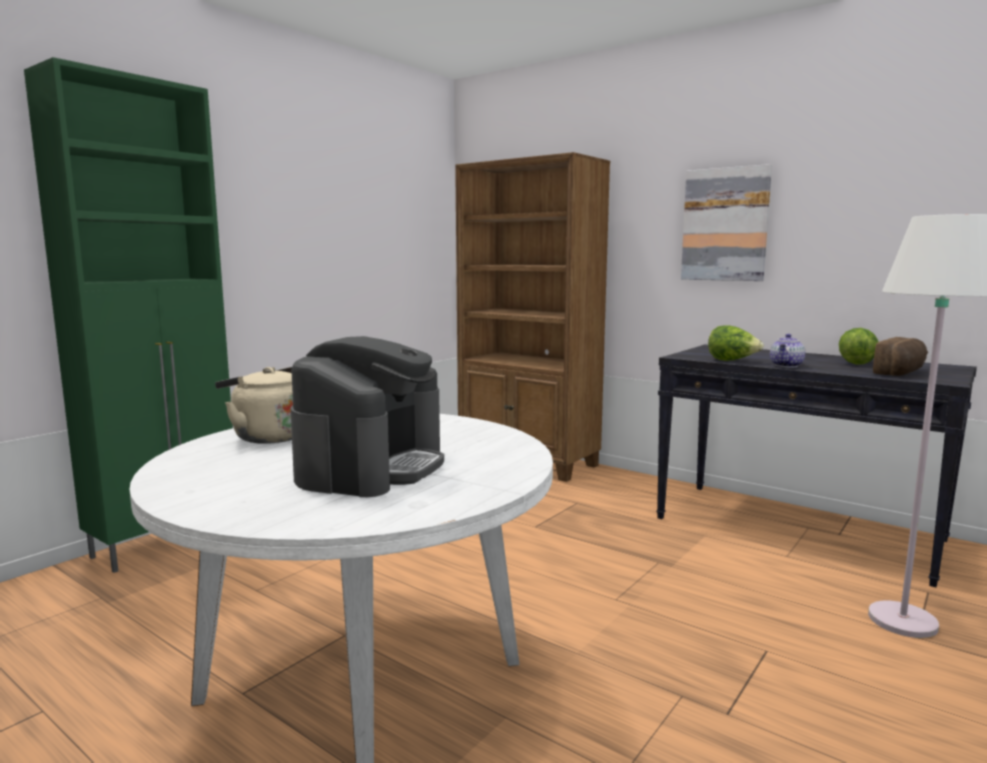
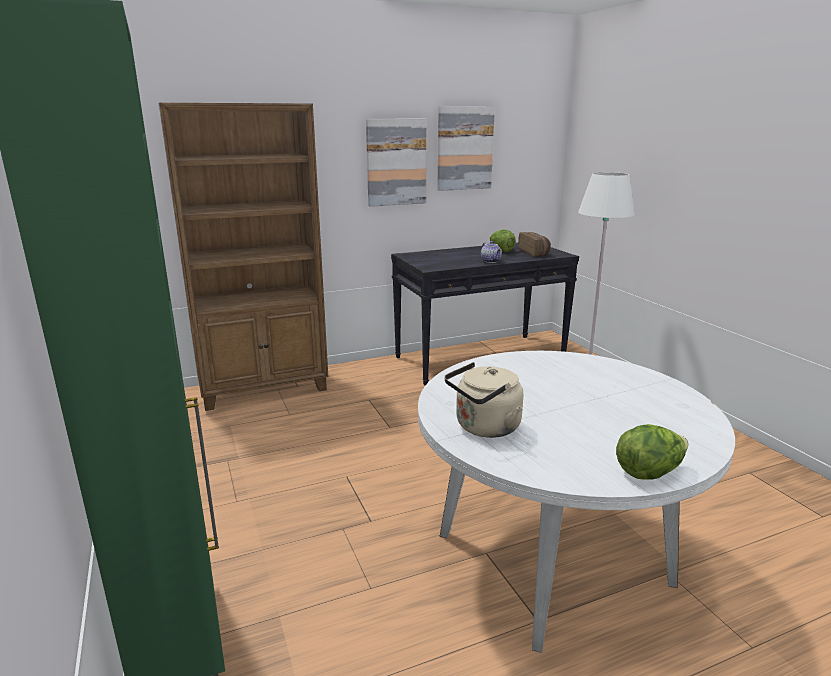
camera: 60 degrees left, 10 degrees up
coffee machine [291,336,444,497] -> none
lettuce [708,325,764,361] -> lettuce moved to [616,424,688,480]
none -> picture [437,106,495,191]

